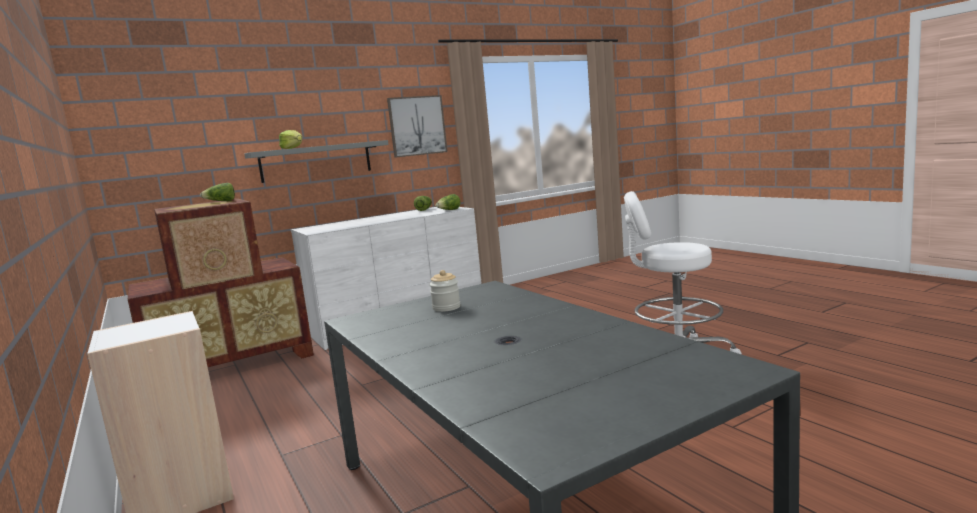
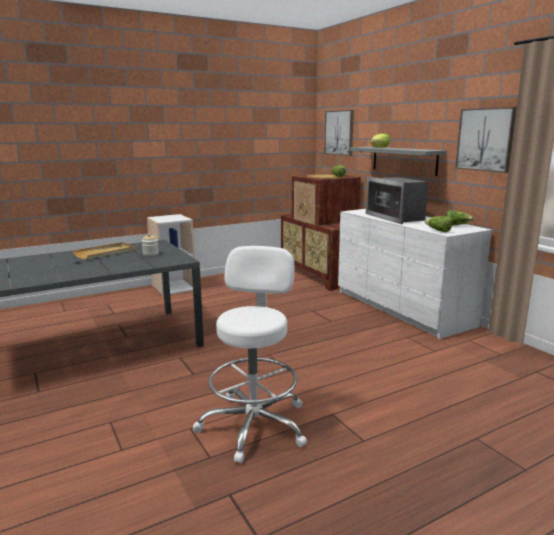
camera: 90 degrees right, 5 degrees up
none -> beige tray [73,242,136,259]
none -> picture [324,110,354,156]
none -> microwave [366,176,428,224]

